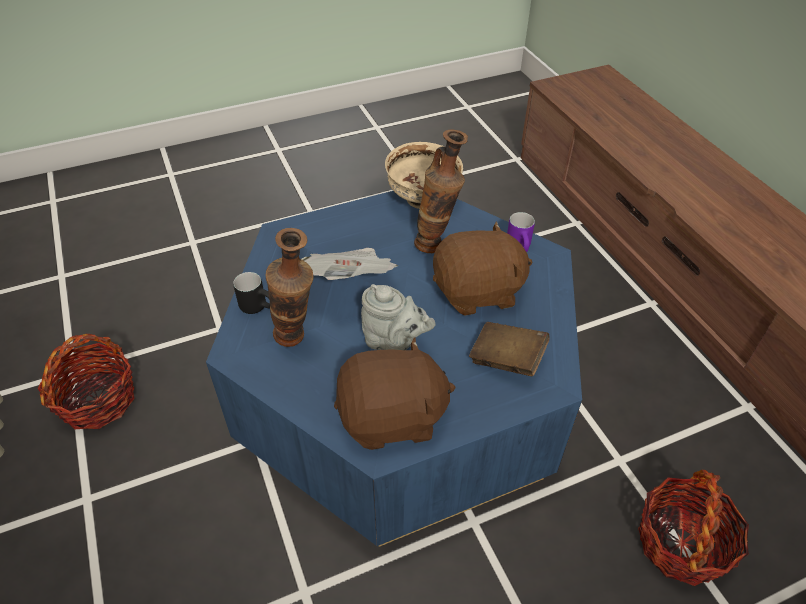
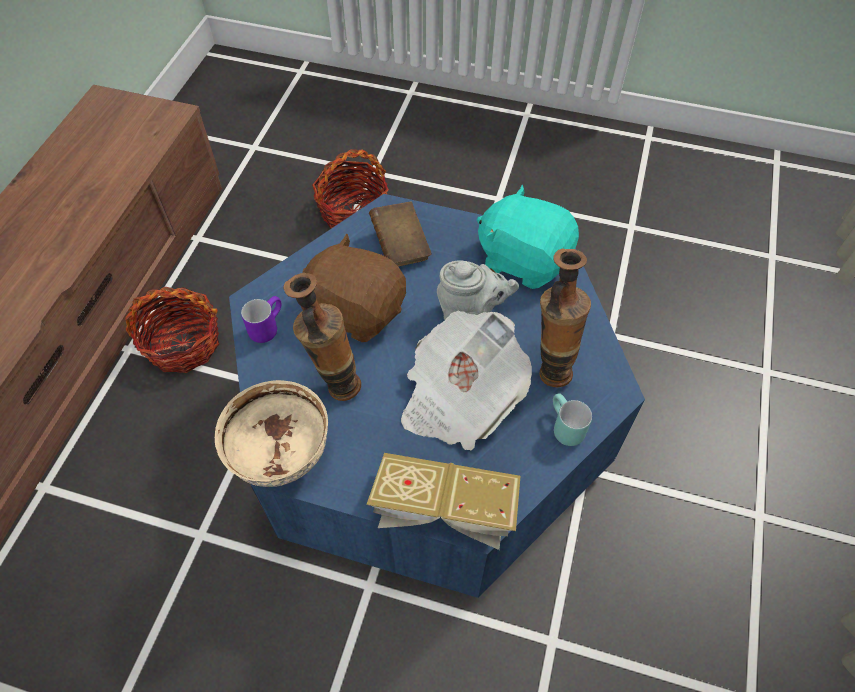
camera: 140 degrees left, 10 degrees up
basket [38,334,135,429] -> basket moved to [125,287,219,373]
black mug [233,272,270,314] -> turquoise mug [553,393,592,446]
brown plush toy [334,337,456,450] -> turquoise plush toy [477,185,579,289]
grey teapot [361,284,436,350] -> grey teapot turned 120 degrees clockwise [437,260,519,320]
none -> book [367,453,521,550]

